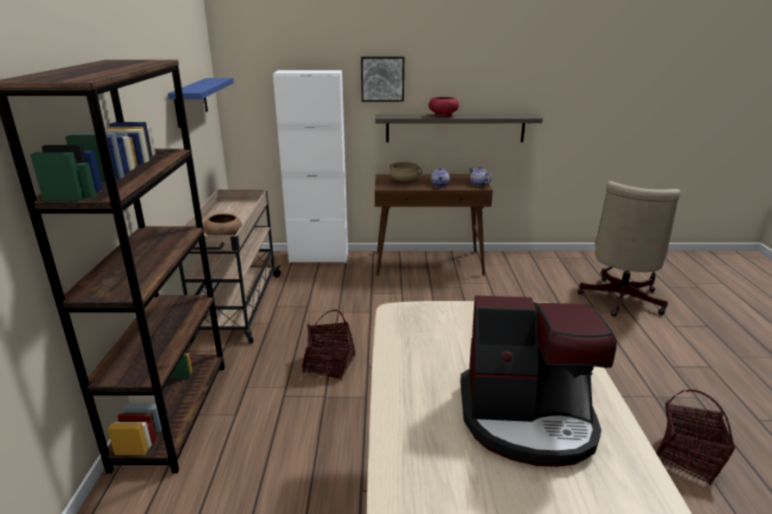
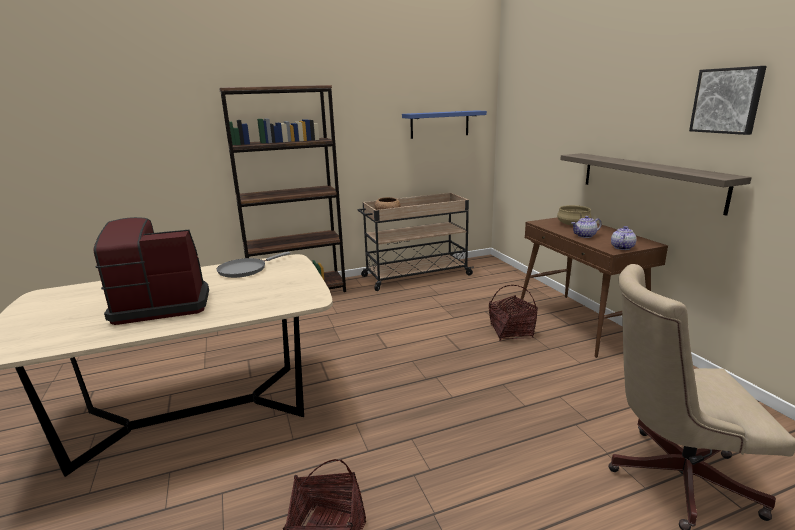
camera: 70 degrees right, 5 degrees down
white cabinet [273,70,348,263] -> none
basket [302,310,355,380] -> basket moved to [489,285,538,341]
picture [361,56,404,102] -> picture moved to [689,66,767,135]
red bowl [429,97,459,117] -> none
coffee machine [460,295,617,467] -> coffee machine turned 90 degrees clockwise [93,217,209,325]
none -> grey frying pan [217,252,290,278]

